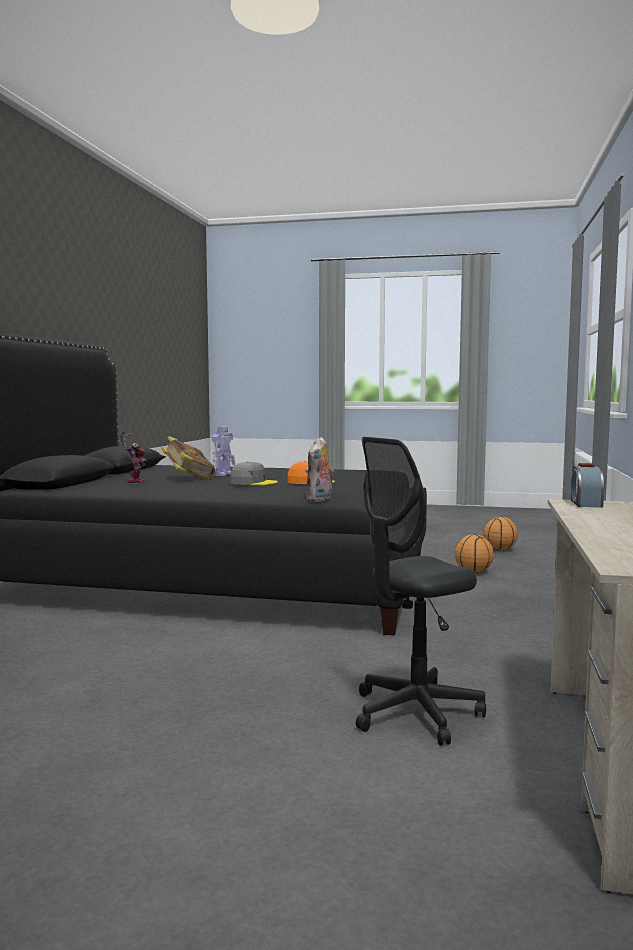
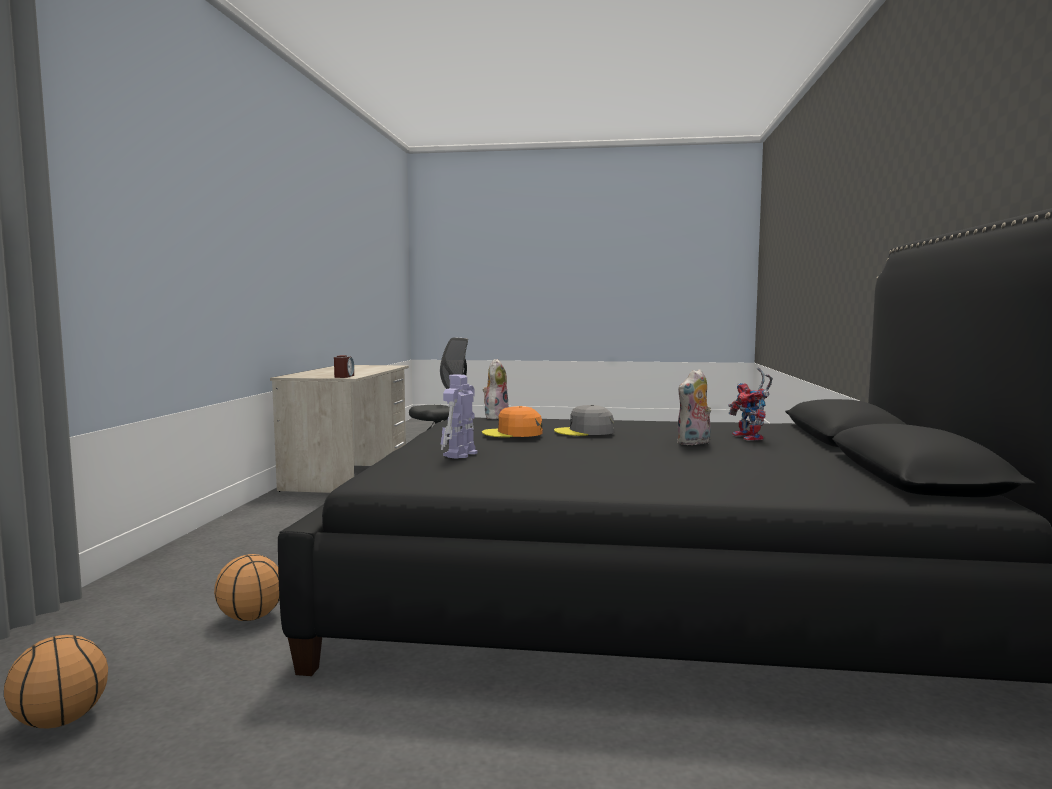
camera: 175 degrees right, 0 degrees up
book [161,436,215,479] -> plush toy [678,369,711,445]
toy robot [212,426,236,476] -> toy robot moved to [441,374,478,459]

